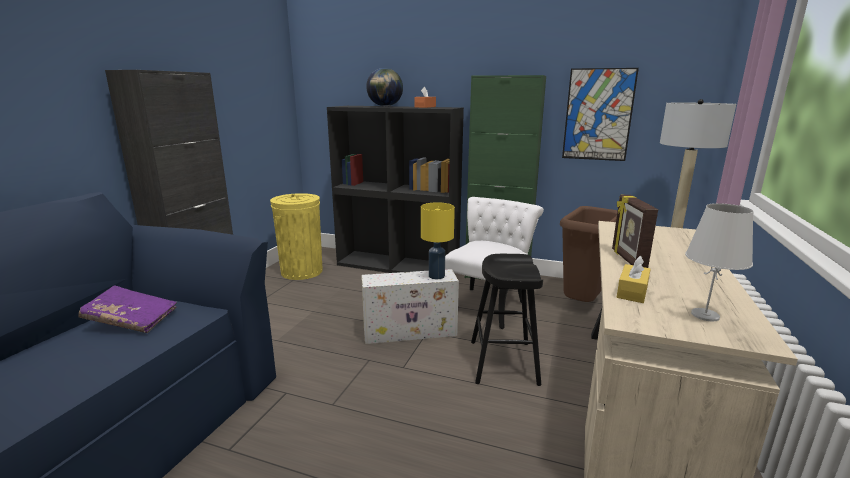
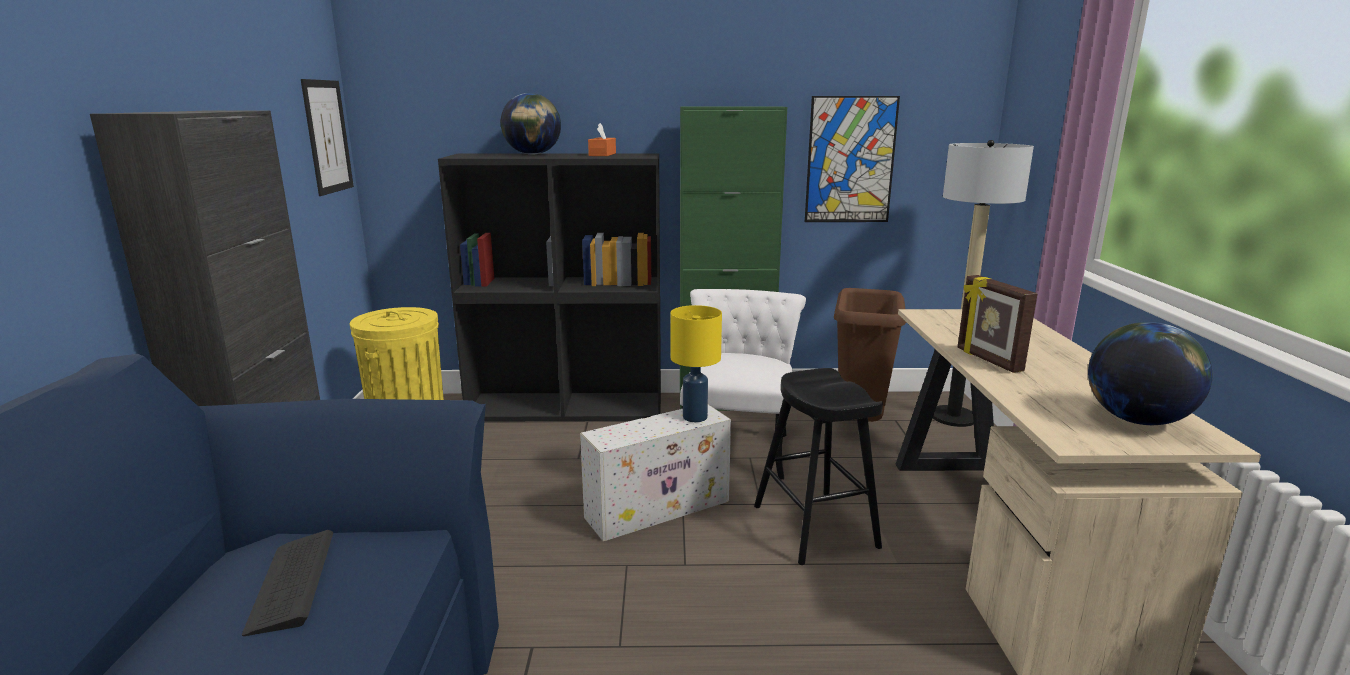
camera: 20 degrees left, 0 degrees up
purple book [79,285,177,333] -> keyboard [242,530,333,636]
yellow tissue box [617,256,651,303] -> none
white table lamp [685,203,754,321] -> globe [1088,322,1213,425]
none -> picture [301,79,354,196]

